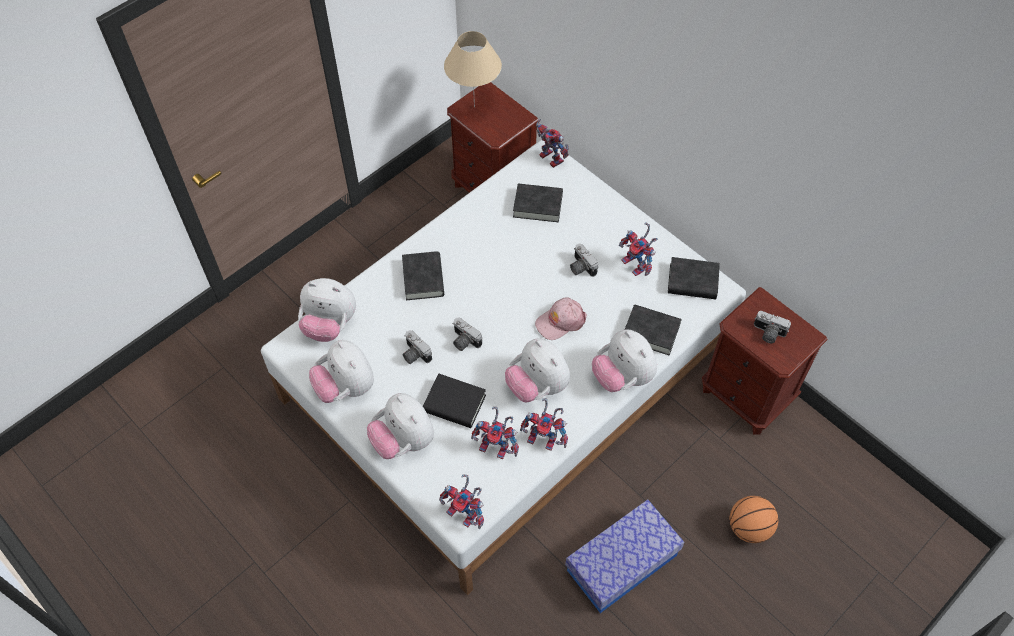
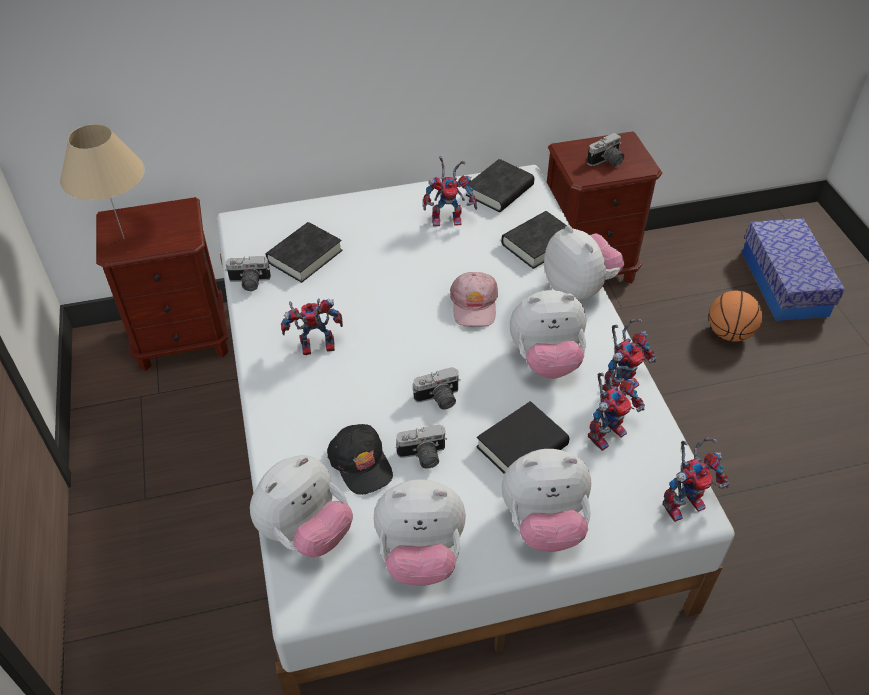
camera: 60 degrees left, 10 degrees down
black book [402,251,444,300] -> none
toy robot [536,119,569,168] -> toy robot moved to [281,298,343,355]
storage box [565,500,685,613] -> storage box moved to [742,218,845,321]
camera [570,244,598,277] -> camera moved to [225,256,271,291]
plush toy [592,329,657,392] -> plush toy turned 120 degrees counterclockwise [544,225,624,301]
none -> black cap [327,424,393,495]

